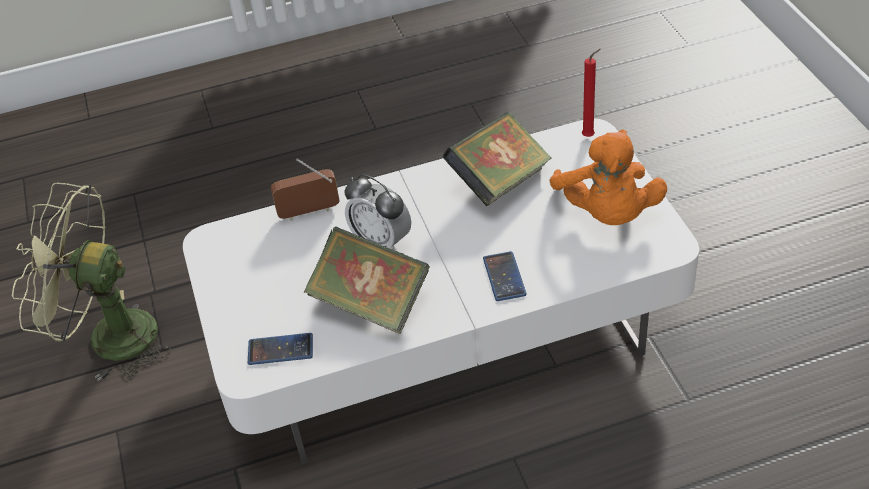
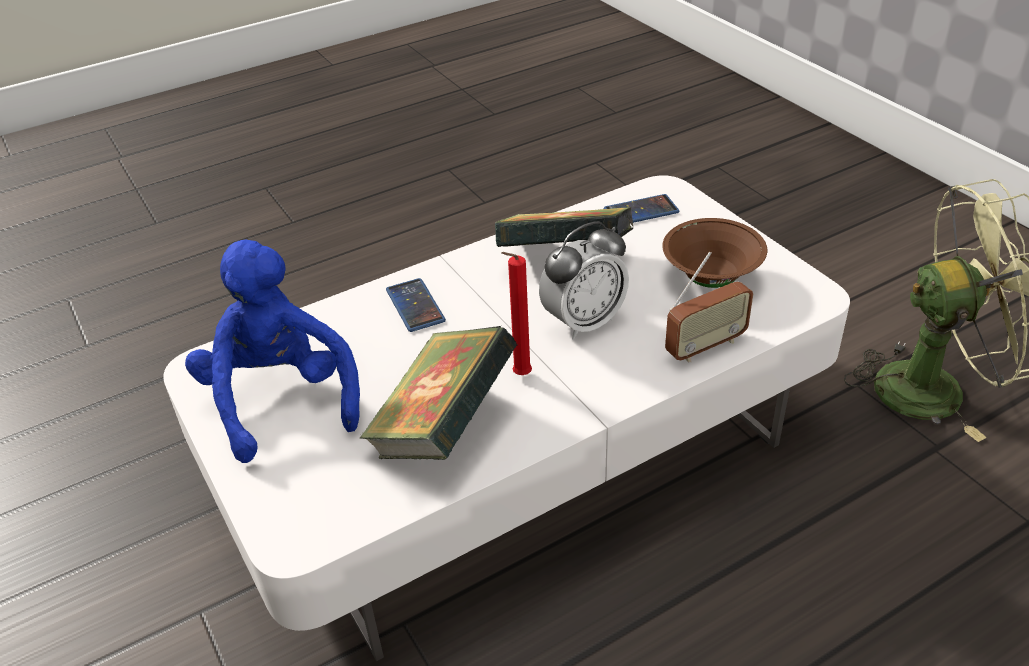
camera: 165 degrees right, 5 degrees down
alarm clock [344,174,411,248] -> alarm clock turned 120 degrees clockwise [539,221,629,340]
orange plush toy [550,130,667,225] -> blue plush toy [185,239,360,463]
red candle [582,49,601,137] -> red candle moved to [501,252,532,375]
none -> brown bowl [662,218,767,288]

